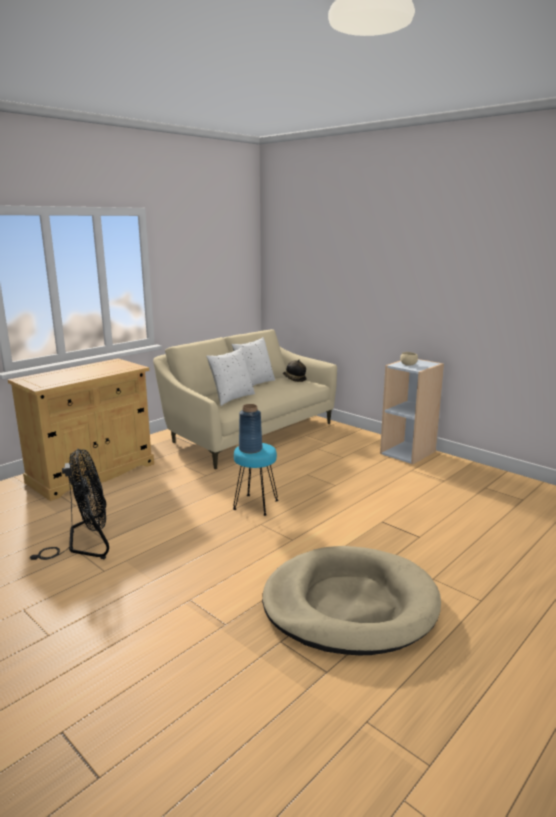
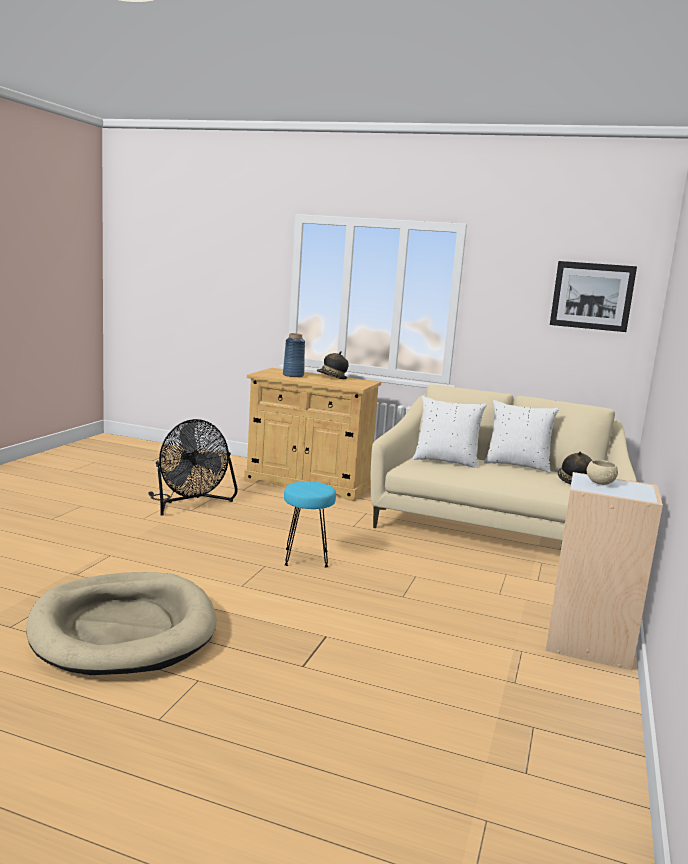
camera: 65 degrees right, 5 degrees down
blue vase [239,404,262,453] -> blue vase moved to [283,333,305,377]
none -> hat [317,351,348,379]
none -> picture [550,261,637,332]

